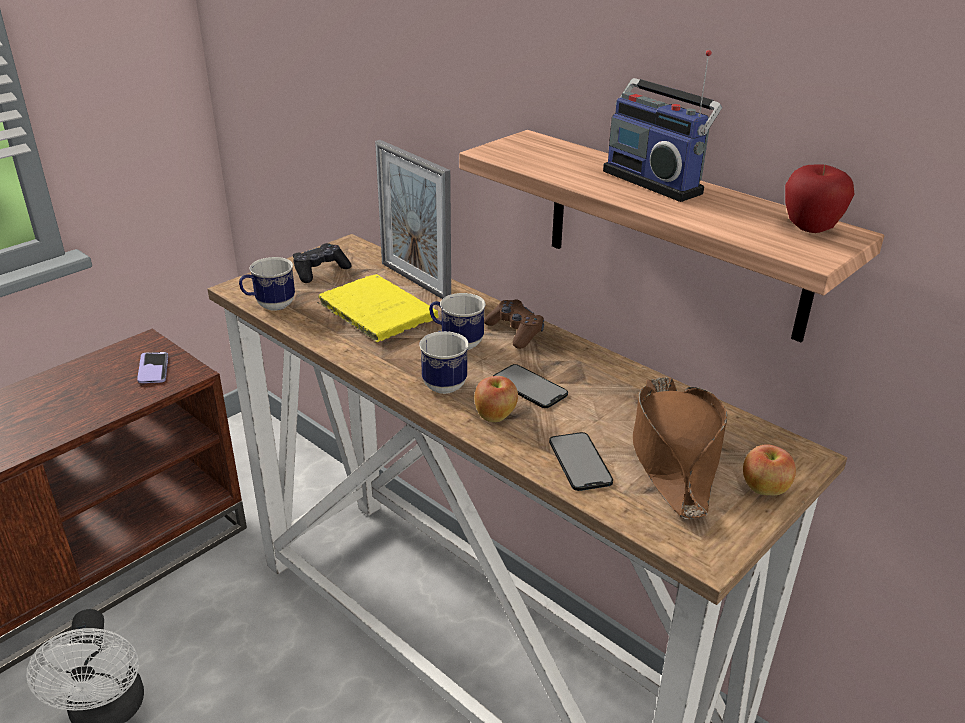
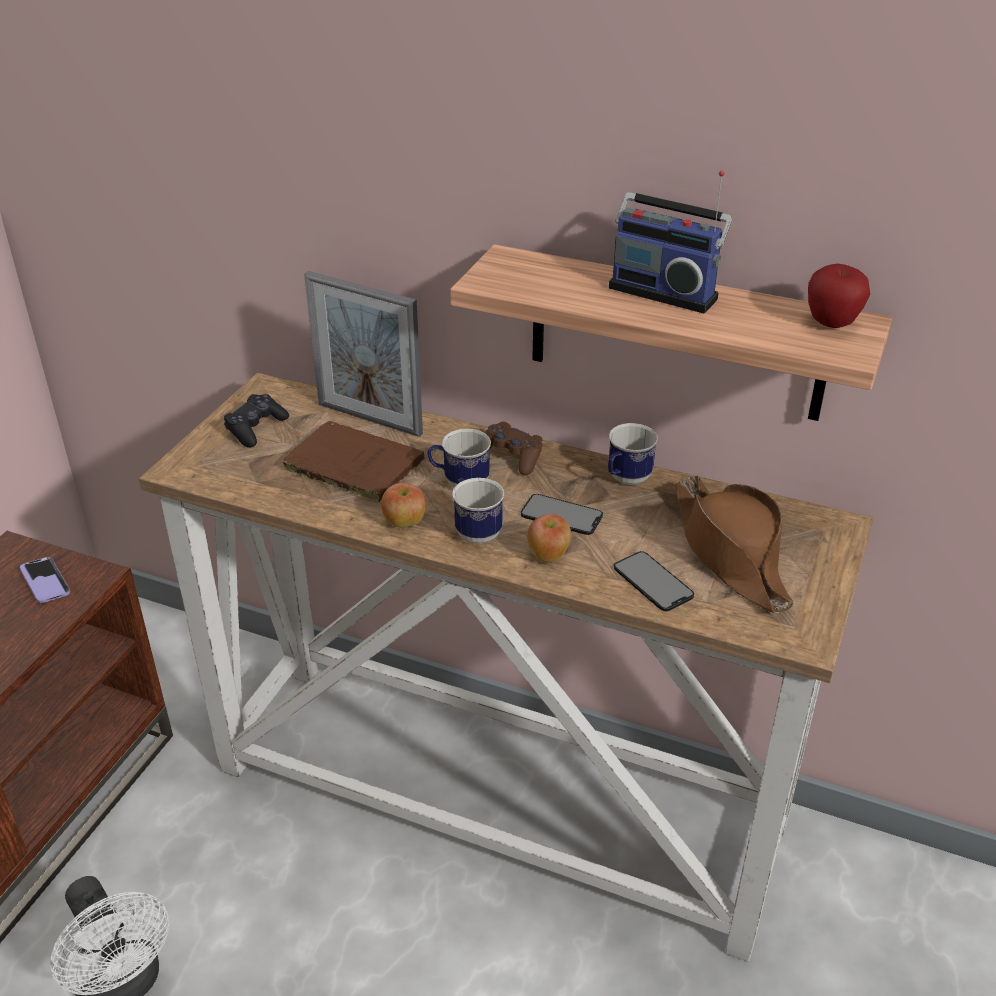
camera: 20 degrees left, 5 degrees up
mug [239,257,295,310] -> mug moved to [608,423,658,485]
yellow book [318,274,439,342] -> brown book [281,421,425,502]
apple [743,444,796,495] -> apple moved to [381,483,426,528]

